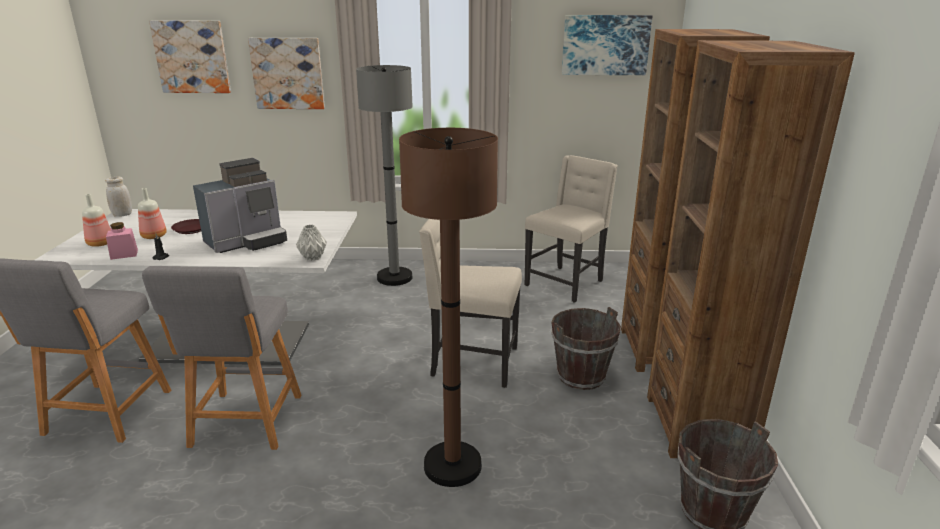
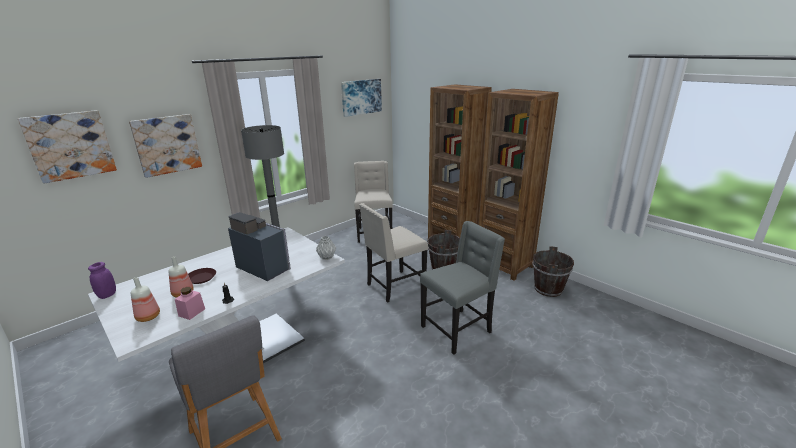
camera: 45 degrees left, 0 degrees up
white jar [105,176,132,217] -> purple jar [88,262,116,299]
grey stool [142,266,302,450] -> none
coffee machine [193,158,287,253] -> coffee machine turned 60 degrees counterclockwise [228,212,291,281]
brown floor lamp [399,128,498,487] -> grey chair [420,221,505,355]

